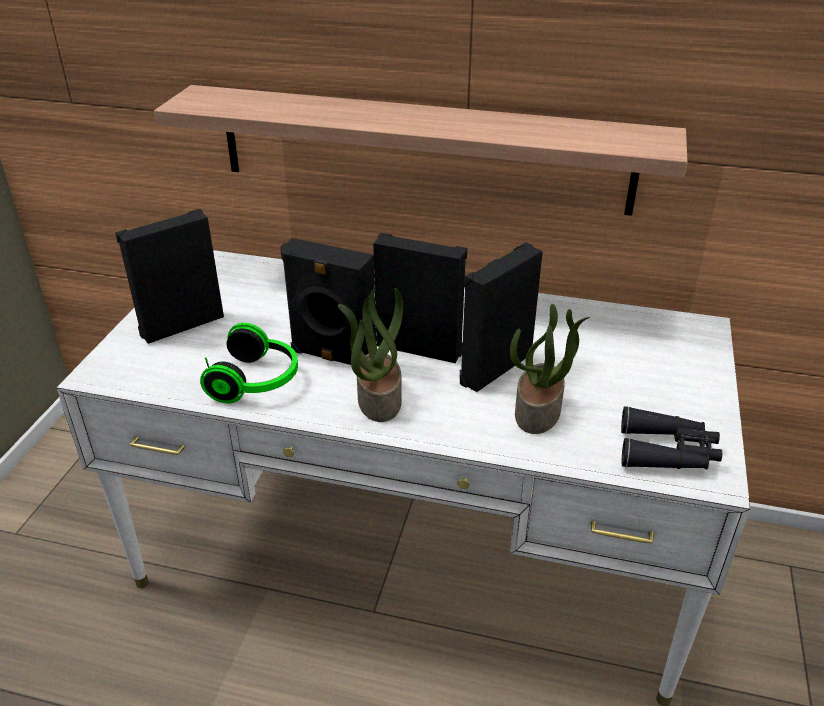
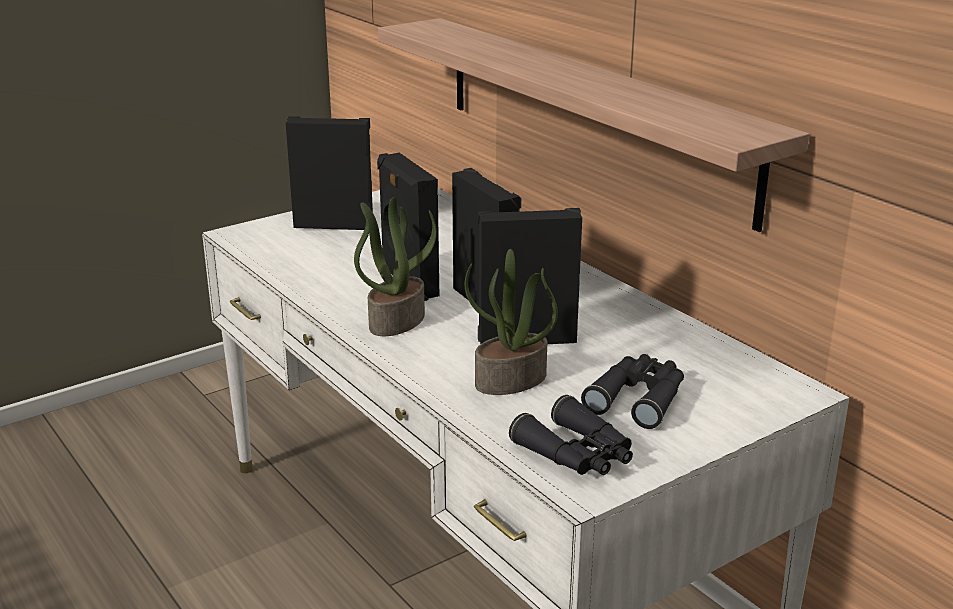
camera: 40 degrees right, 10 degrees down
headphones [200,323,298,403] -> none
none -> black binoculars [581,354,684,429]

